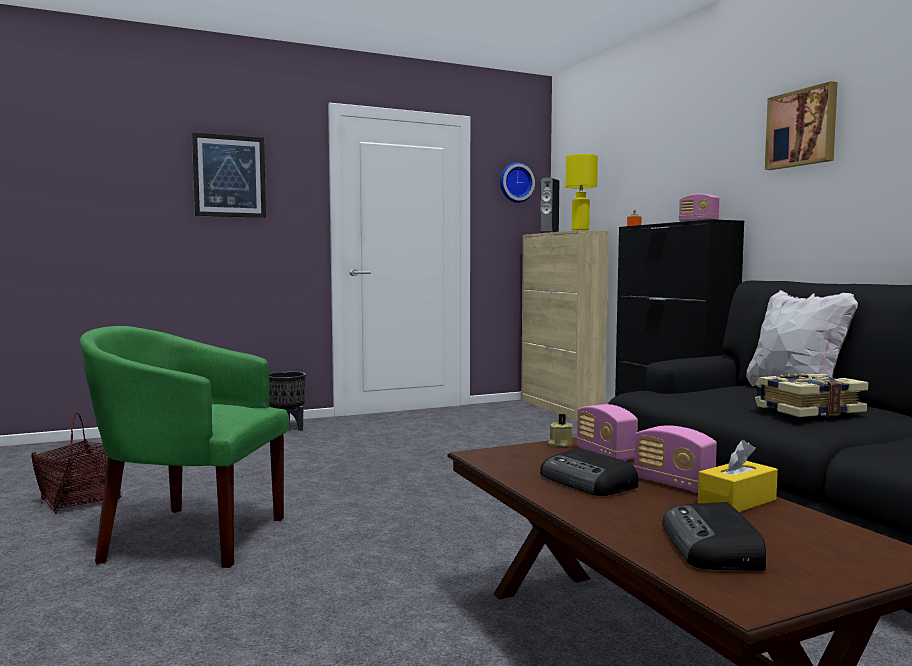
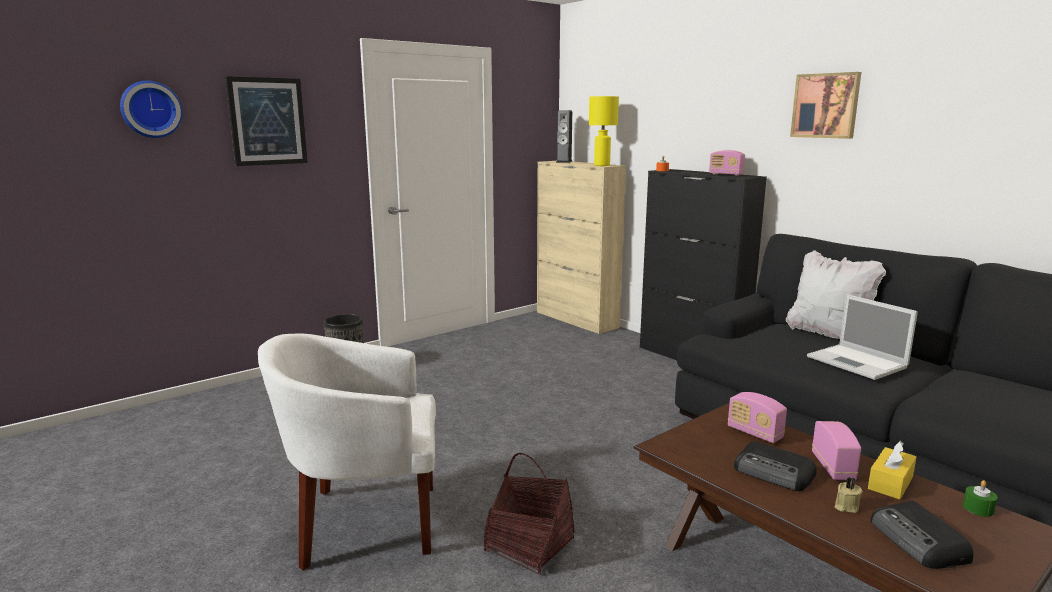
camera: 15 degrees left, 10 degrees up
basket [31,412,123,514] -> basket moved to [484,453,575,575]
green armchair [80,326,290,568] -> white armchair [258,334,436,571]
wall clock [500,162,535,203] -> wall clock moved to [120,81,183,138]
beige candle [548,414,573,447] -> beige candle moved to [835,477,863,513]
radio [634,425,717,493] -> radio turned 120 degrees counterclockwise [812,421,861,480]
book [755,374,868,417] -> laptop [807,294,918,380]
none -> green candle [963,480,998,517]

